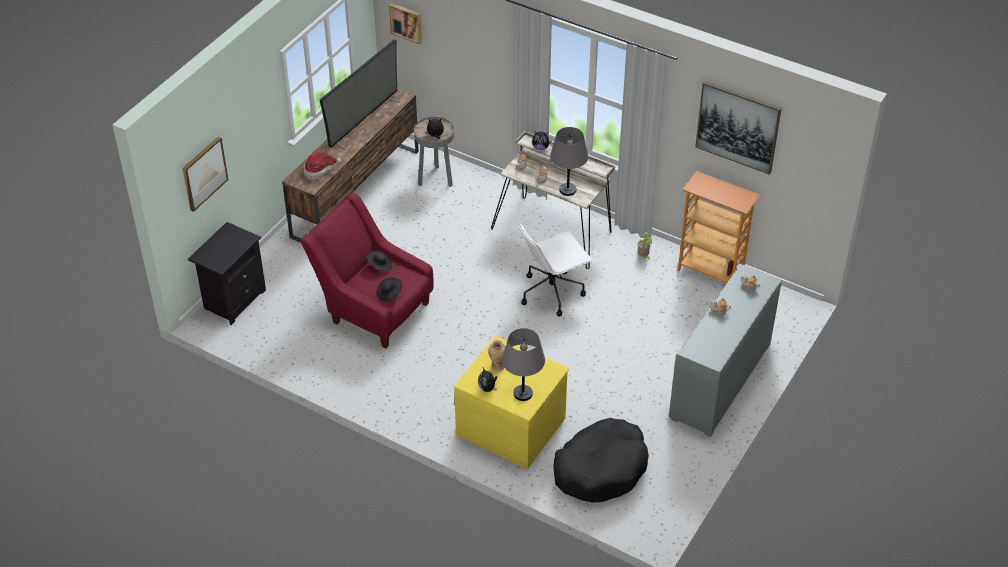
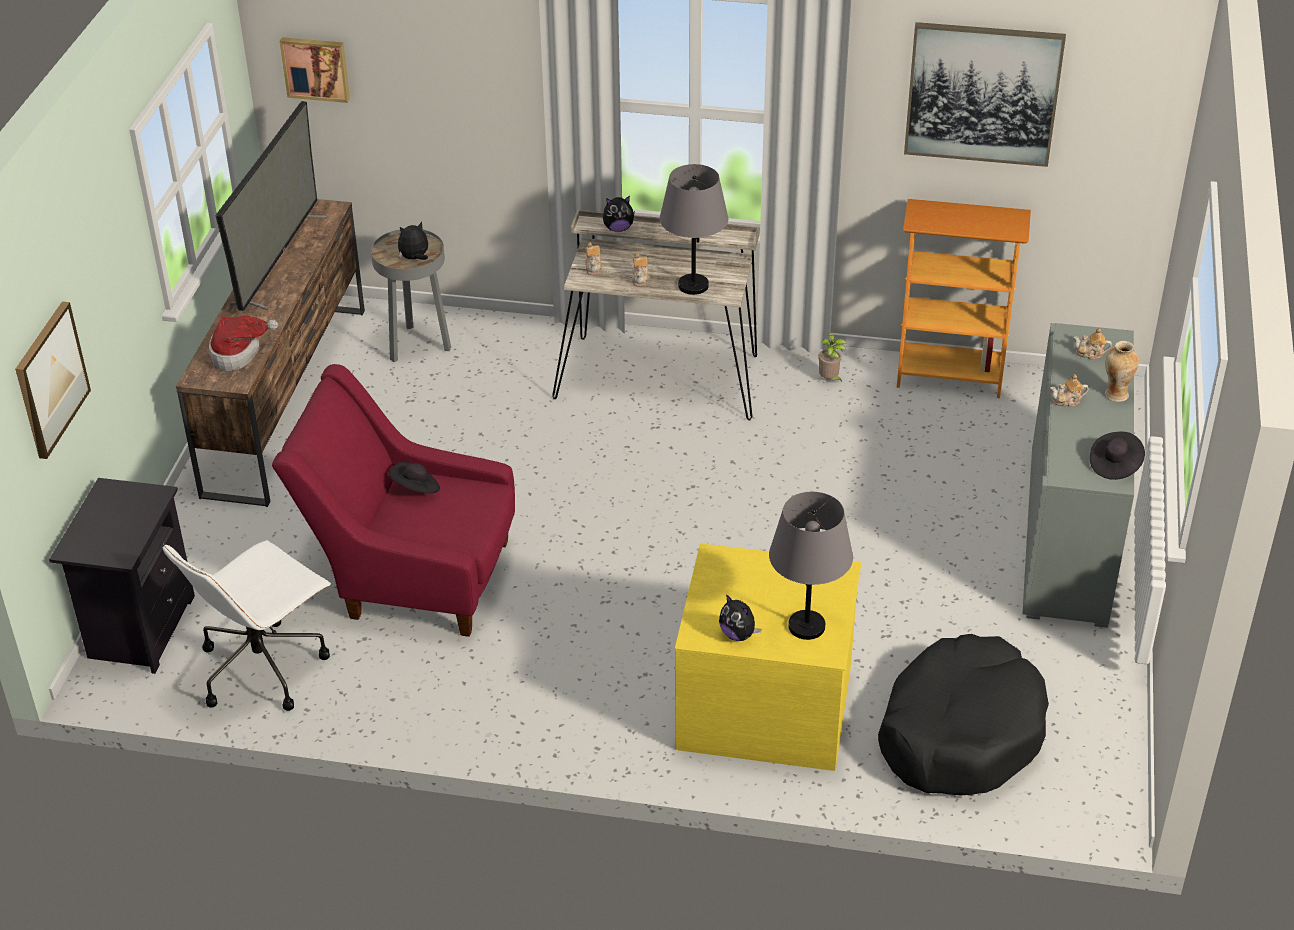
camera: 20 degrees left, 5 degrees down
black hat [376,278,402,302] -> black hat moved to [1090,432,1145,480]
vase [488,340,505,372] -> vase moved to [1105,341,1139,402]
white office chair [518,223,593,316] -> white office chair moved to [163,540,331,711]

